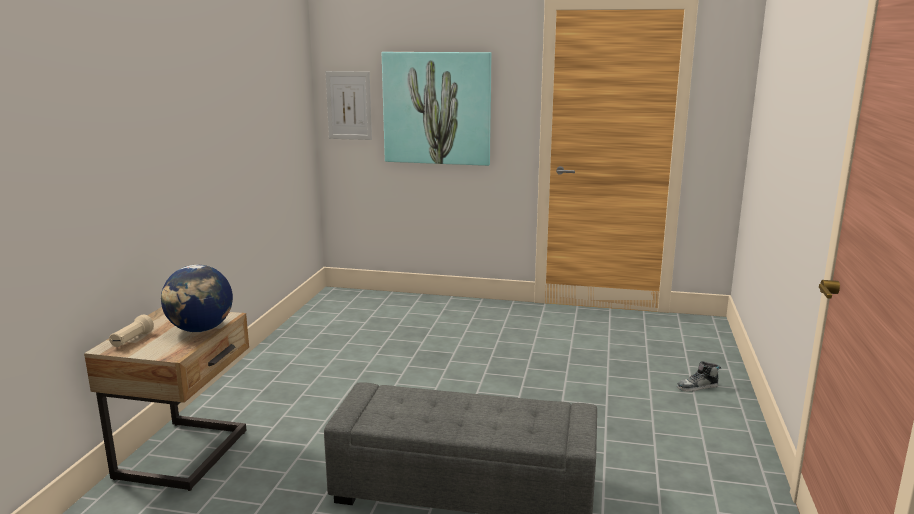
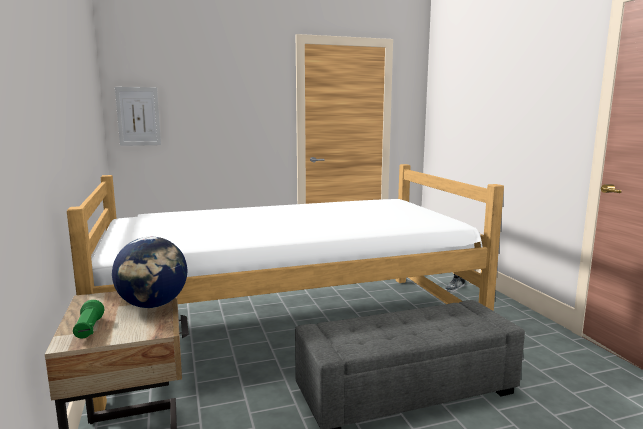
camera: 30 degrees left, 5 degrees down
beige flashlight [109,315,154,347] -> green flashlight [73,300,104,338]
picture [382,52,492,166] -> none
none -> bed [67,164,504,412]

